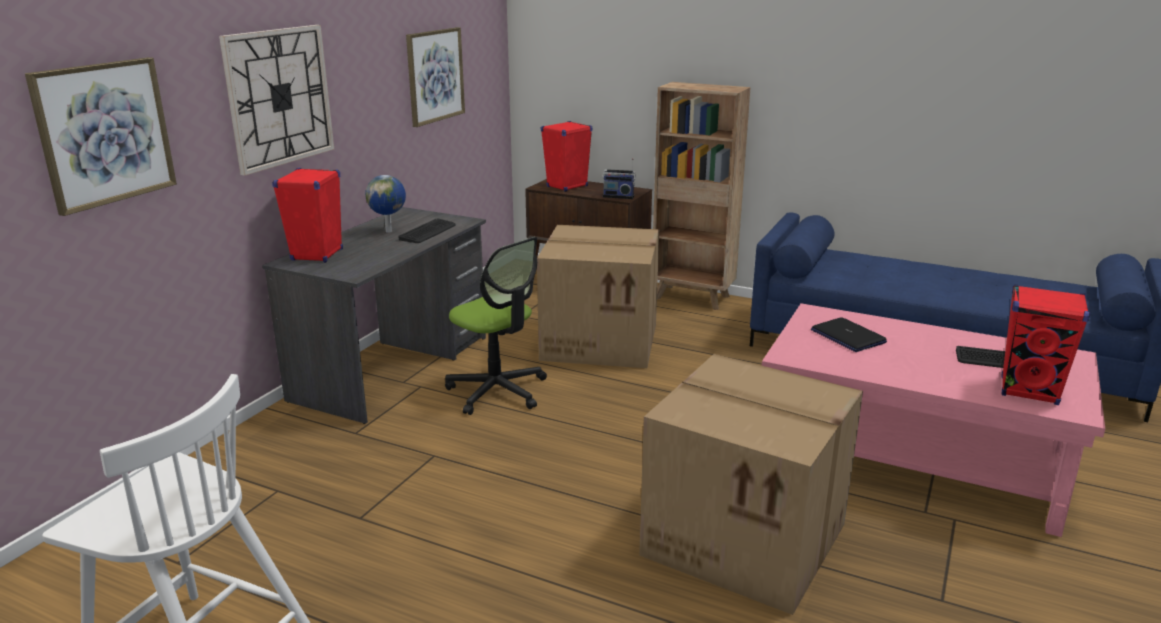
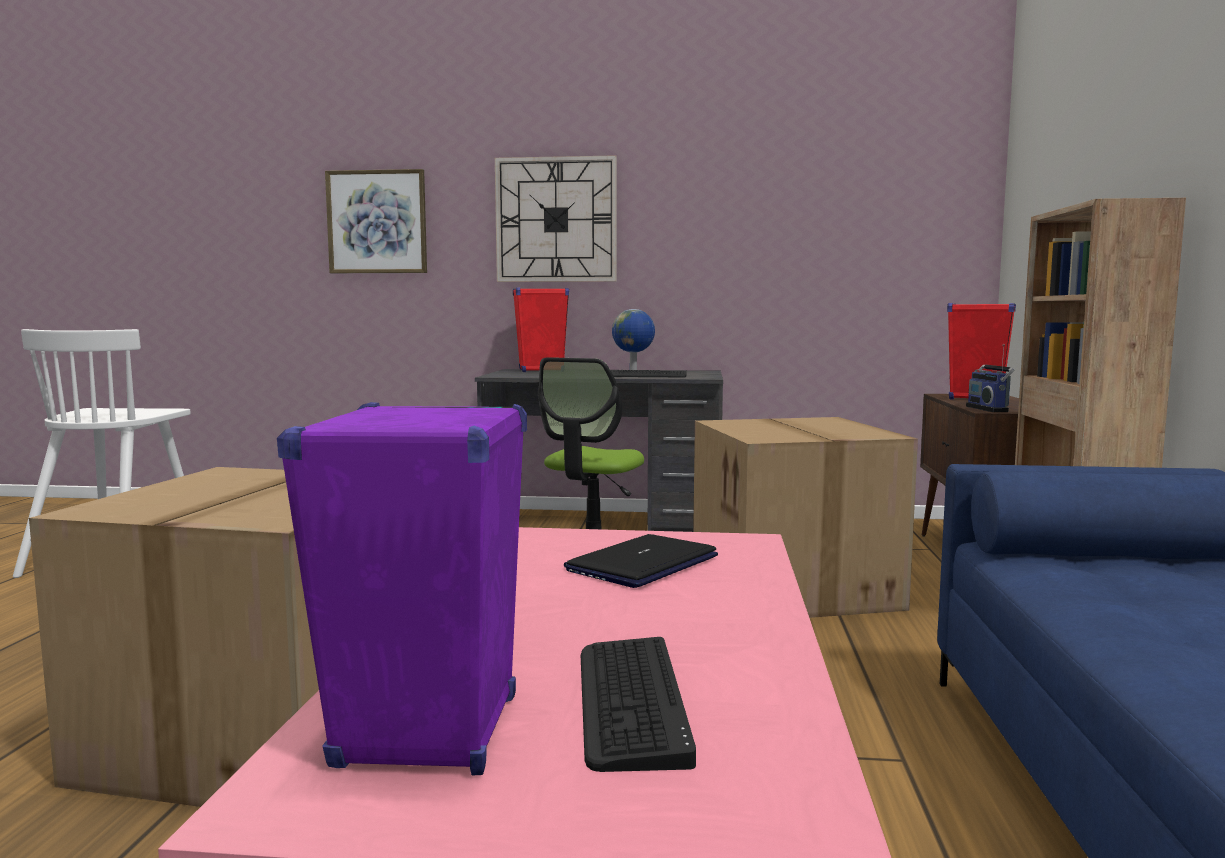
camera: 70 degrees right, 15 degrees down
picture [406,27,465,127] -> none
red speaker [1002,284,1090,405] -> purple speaker [277,402,527,775]

